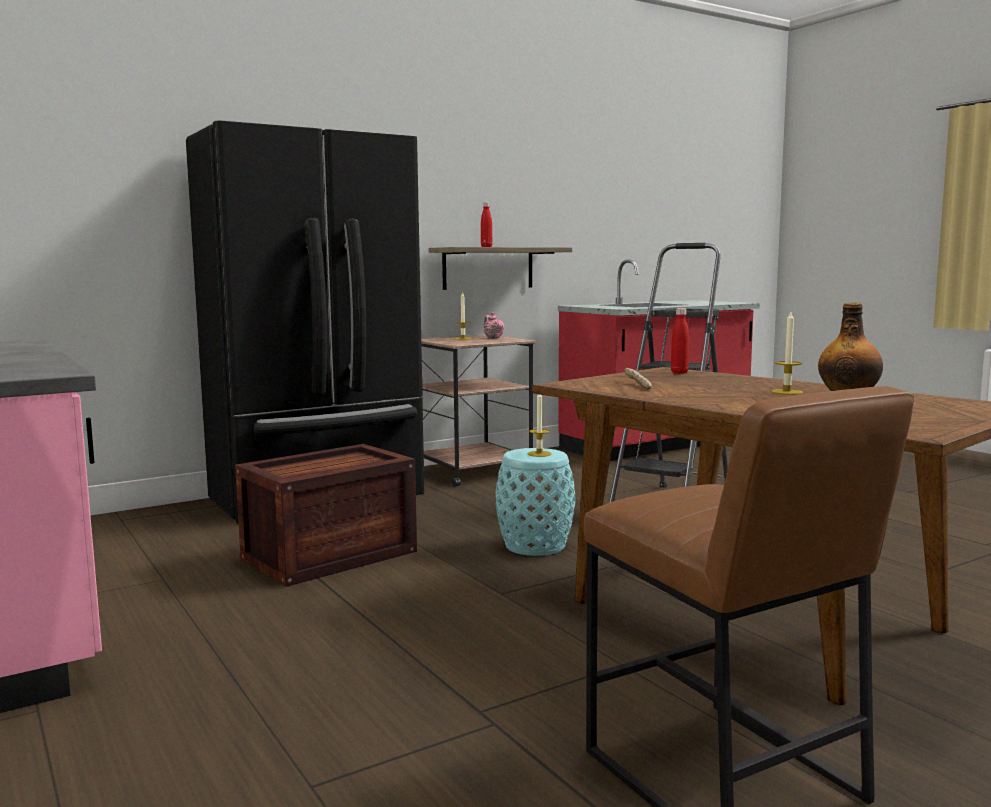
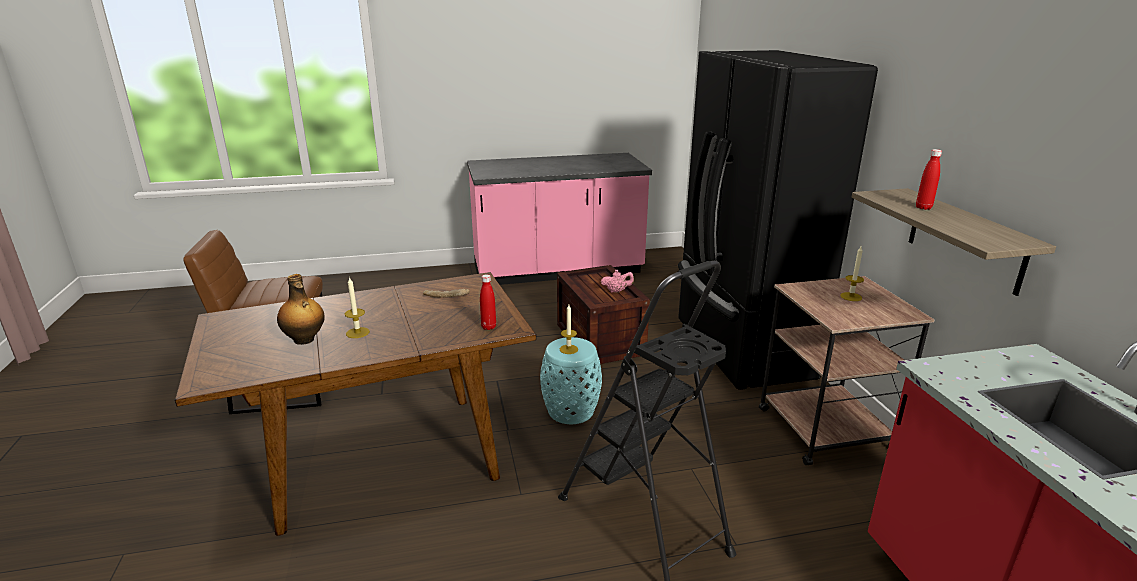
camera: 110 degrees right, 15 degrees up
pink teapot [483,312,504,339] -> pink teapot moved to [601,270,634,293]

